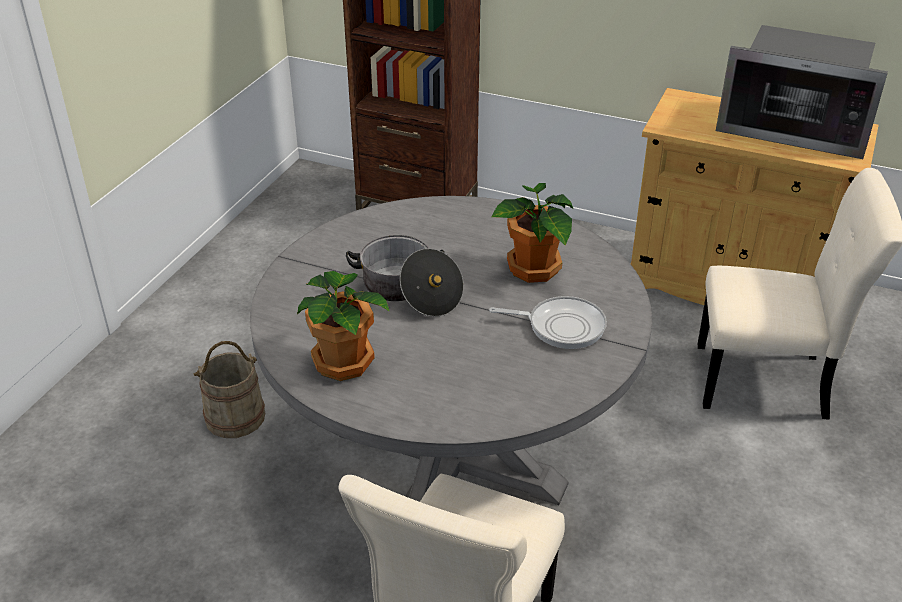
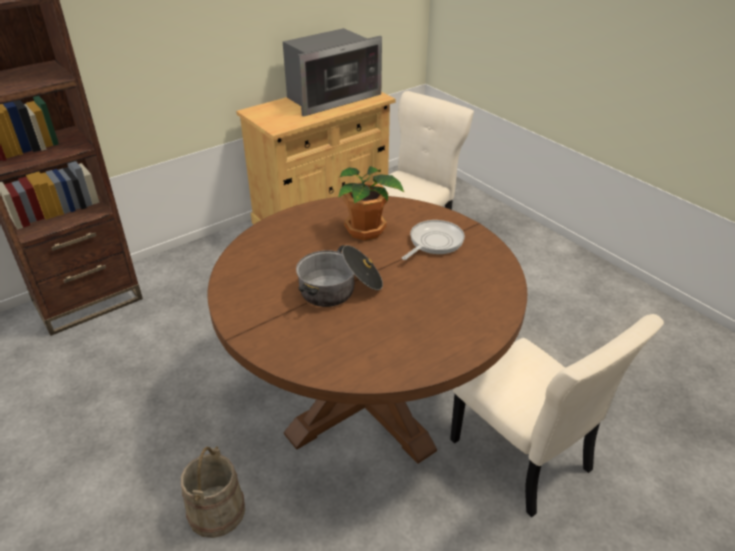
camera: 60 degrees left, 0 degrees up
grey dining table [250,196,652,505] -> brown dining table [207,196,527,464]
potted plant [297,271,389,381] -> none

